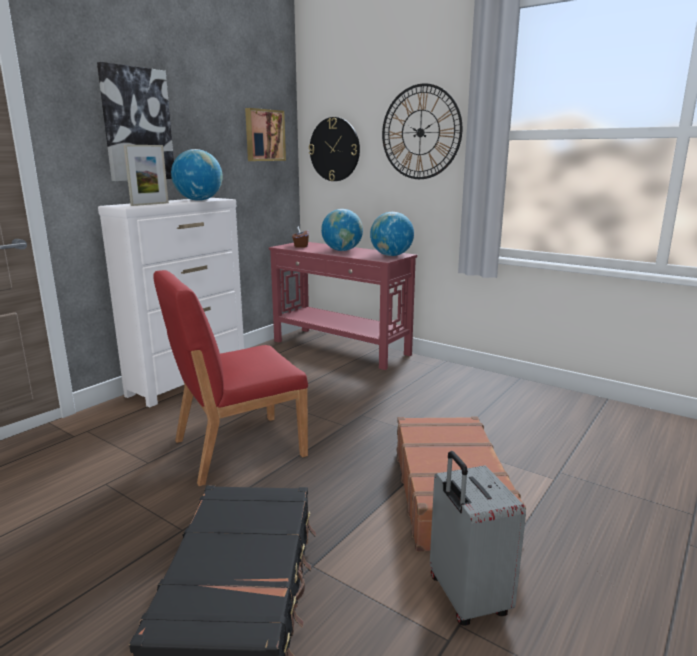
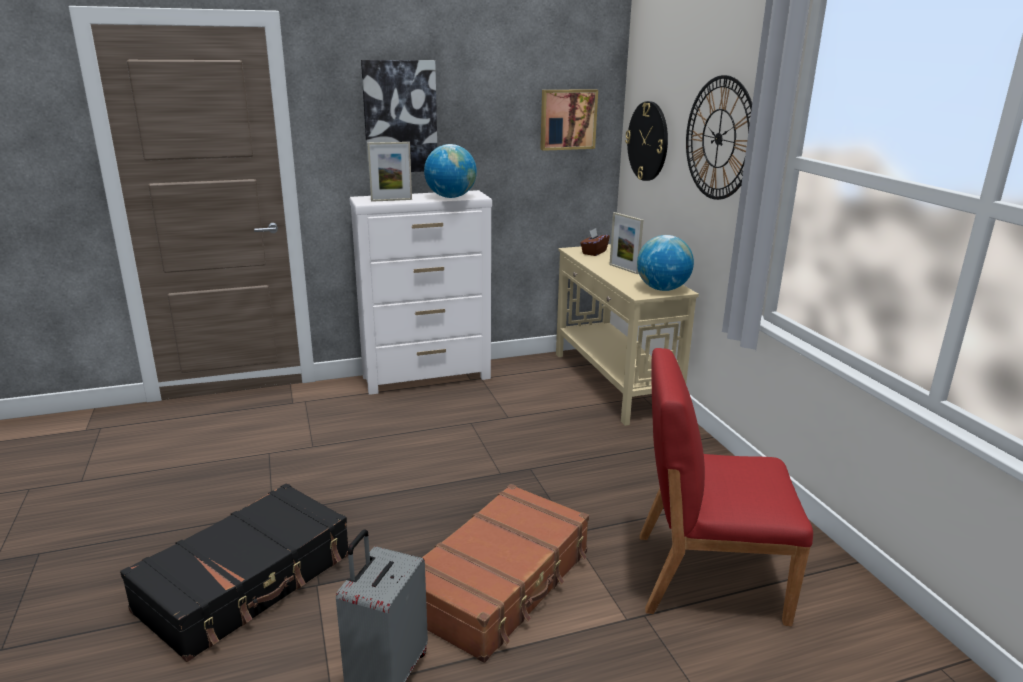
camera: 35 degrees right, 5 degrees up
red chair [153,270,308,486] -> red chair moved to [640,348,813,626]
red console table [269,242,417,370] -> beige console table [556,244,699,426]
globe [321,209,363,251] -> picture frame [610,212,643,274]

